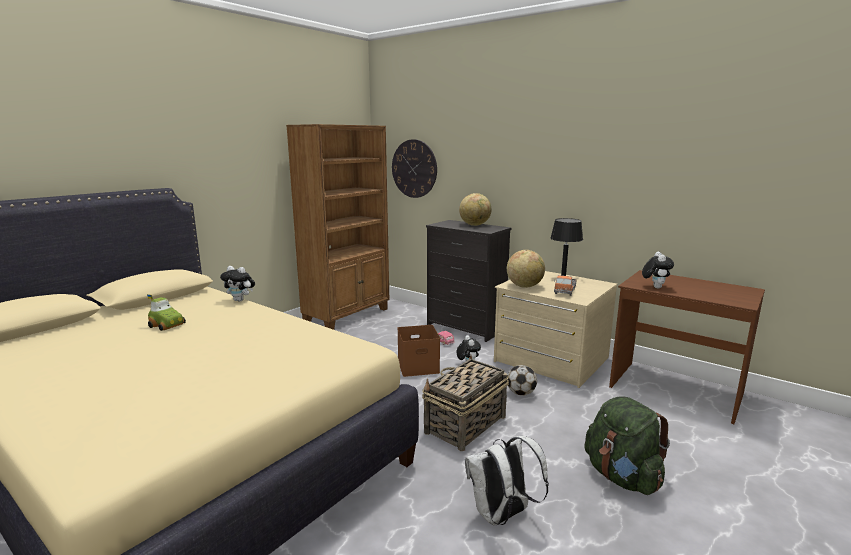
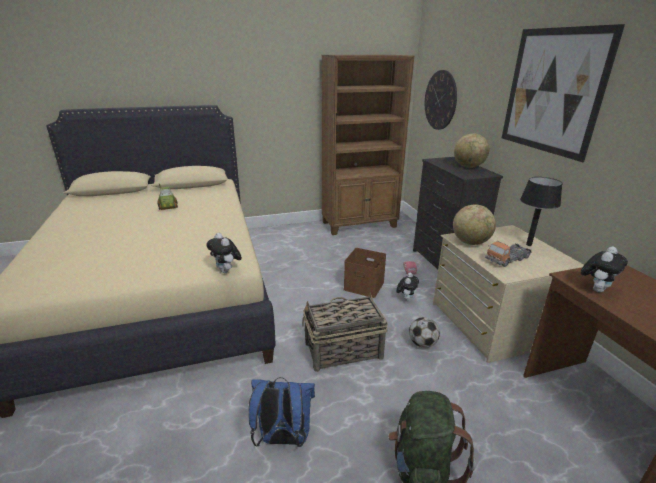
camera: 35 degrees right, 10 degrees up
plush toy [220,266,255,301] -> plush toy moved to [207,233,242,273]
white backpack [465,436,549,525] -> blue backpack [248,377,315,447]
none -> picture [502,24,625,162]

